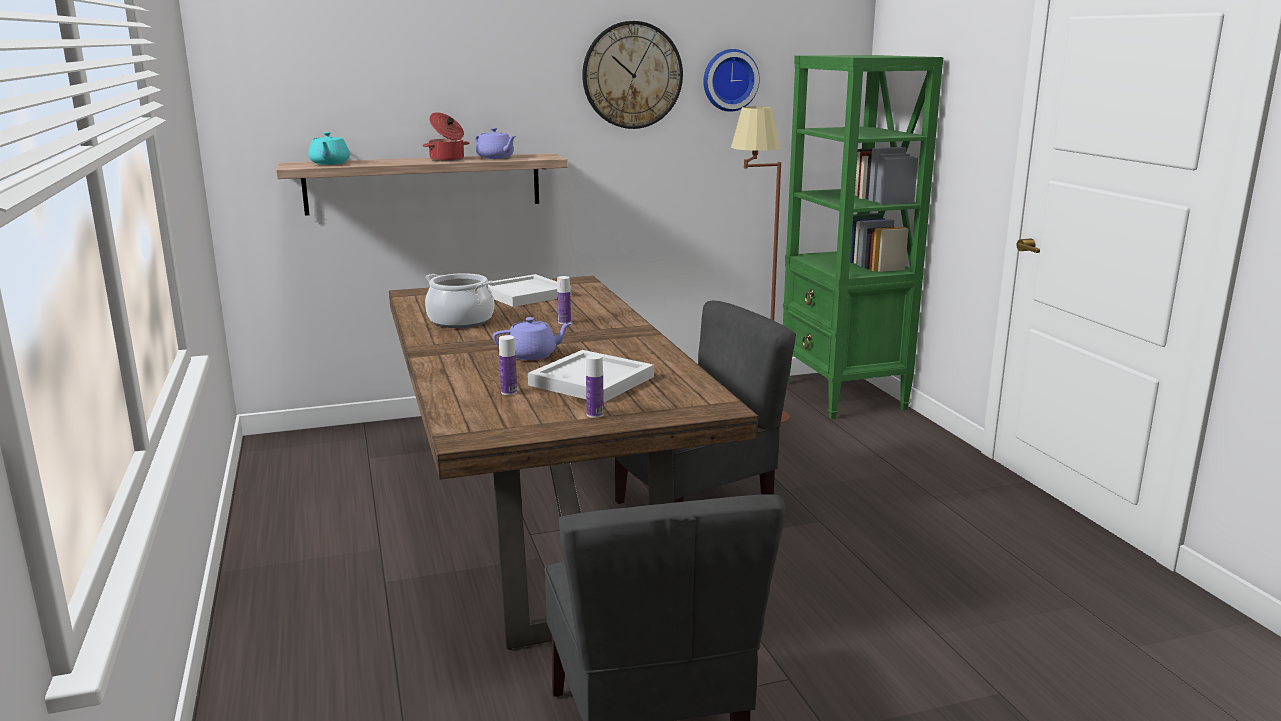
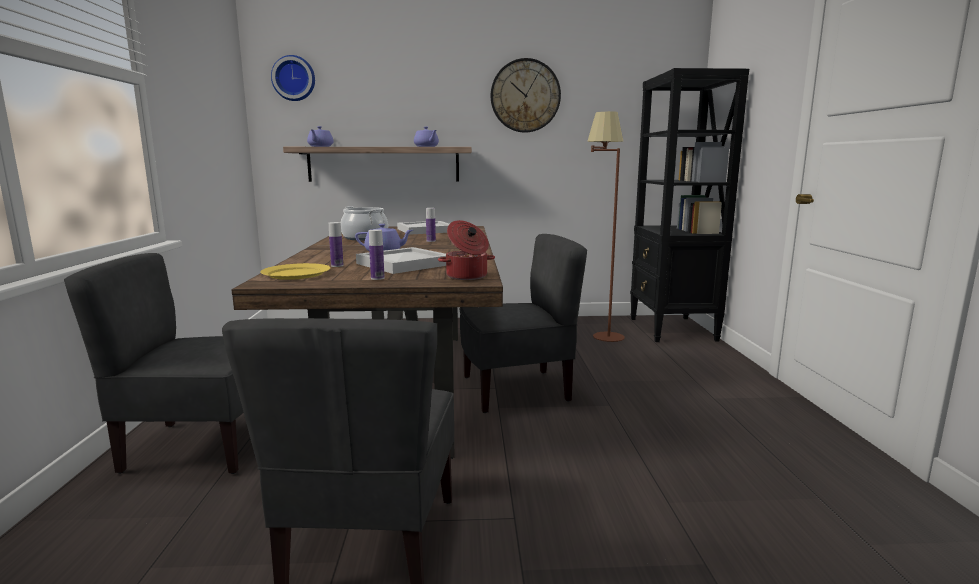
camera: 15 degrees right, 5 degrees down
turquoise teapot [308,132,350,165] -> purple teapot [307,126,334,147]
cooking pot [423,112,470,161] -> cooking pot moved to [438,220,495,280]
wall clock [703,49,760,112] -> wall clock moved to [271,55,315,101]
green bookcase [783,55,943,419] -> black bookcase [630,68,749,342]
none -> grey chair [64,253,244,474]
none -> yellow plate [260,263,331,280]

